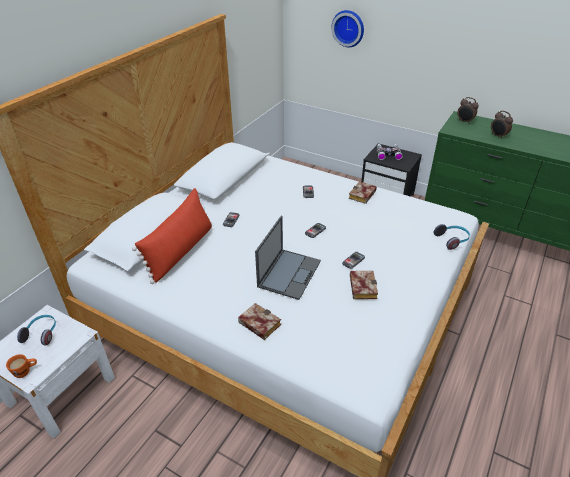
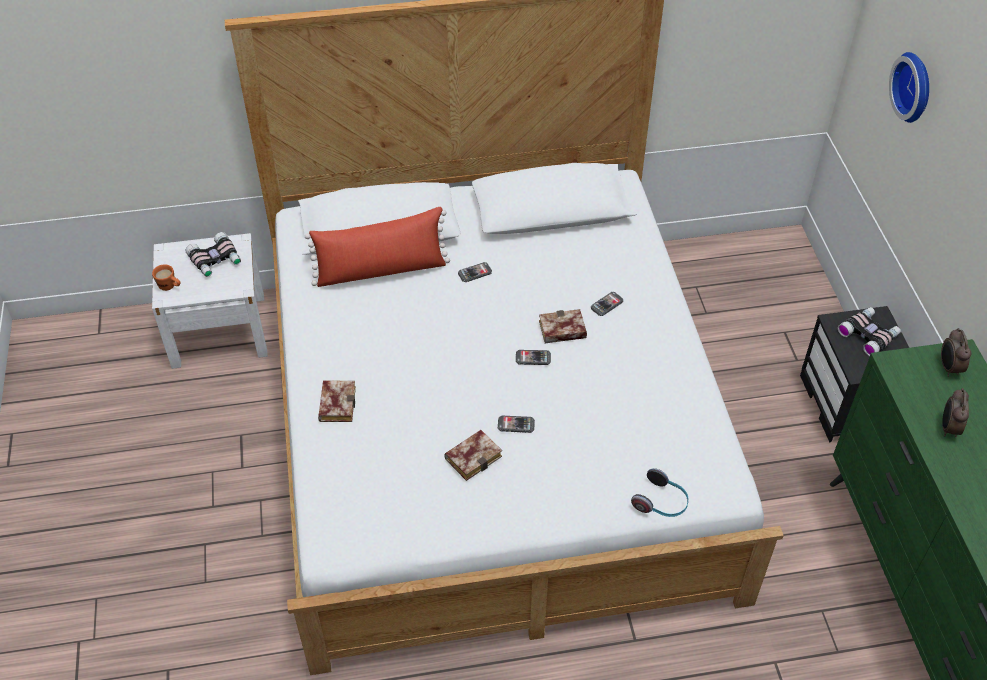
camera: 50 degrees right, 10 degrees up
headphones [17,315,56,346] -> binoculars [185,232,241,277]
laptop [255,216,321,300] -> none
book [349,181,377,204] -> book moved to [539,309,587,343]

